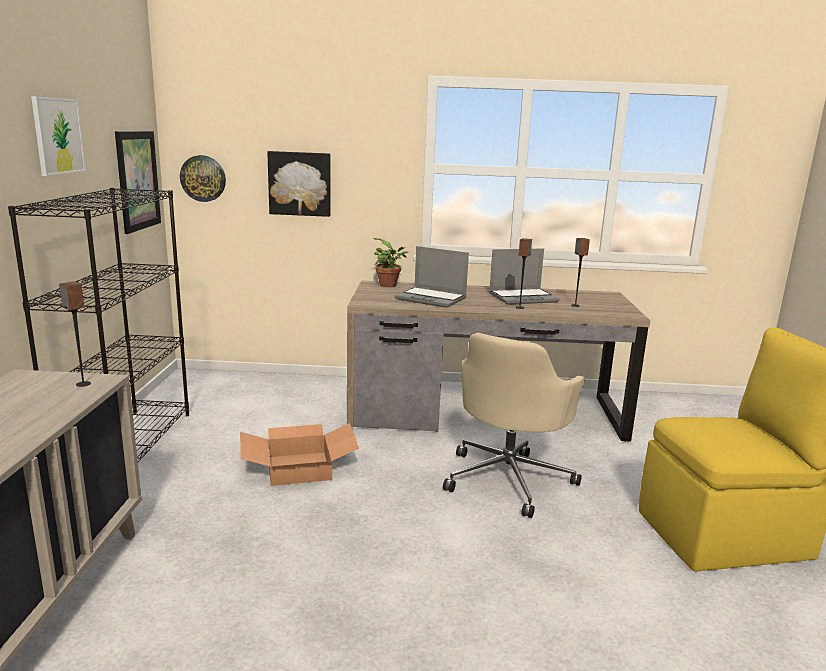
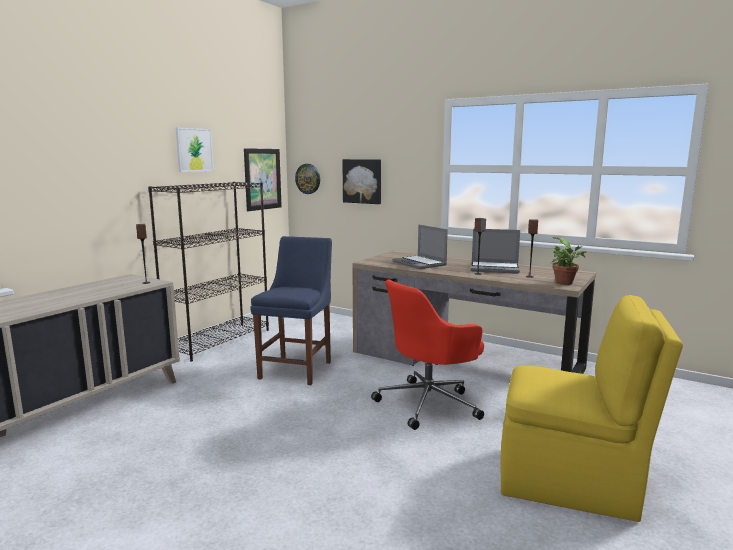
camera: 30 degrees right, 5 degrees down
cardboard box [240,423,359,486] -> blue chair [250,236,332,385]
potted plant [374,238,409,287] -> potted plant moved to [551,237,587,285]
beige office chair [443,333,585,518] -> red office chair [371,279,484,430]

